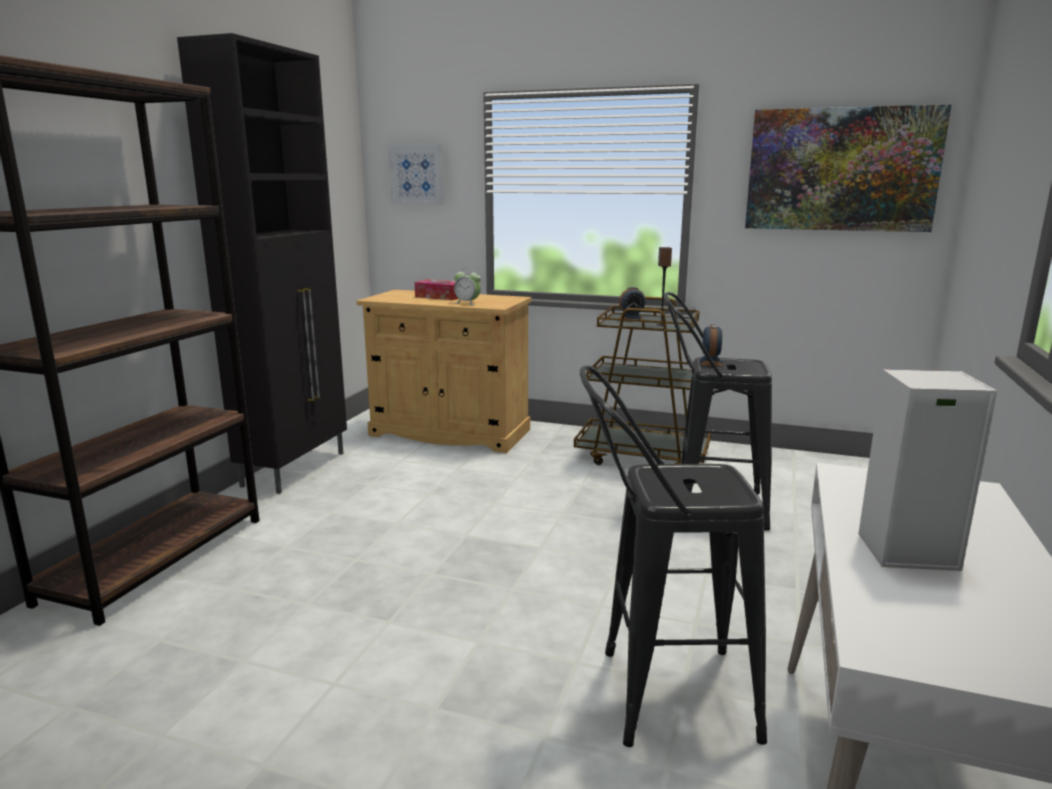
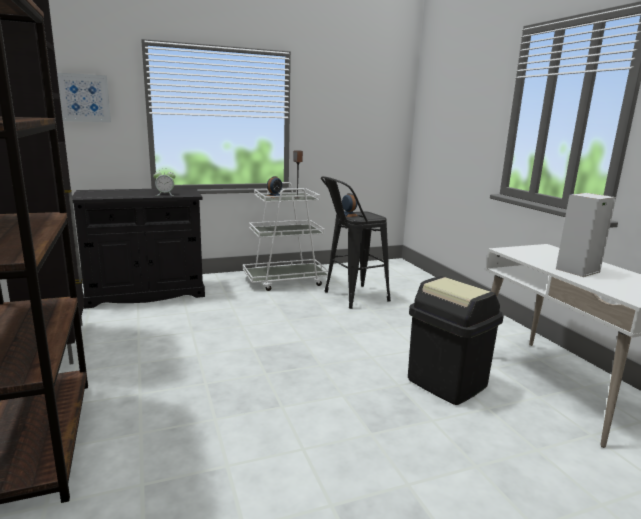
camera: 40 degrees left, 0 degrees up
beige cabinet [356,290,532,453] -> black cabinet [72,188,205,309]
tissue box [414,279,459,300] -> none
brown cart [574,296,711,465] -> white cart [243,182,329,291]
black stool [580,365,767,747] -> black trash can [408,276,504,405]
picture [745,104,952,232] -> none

